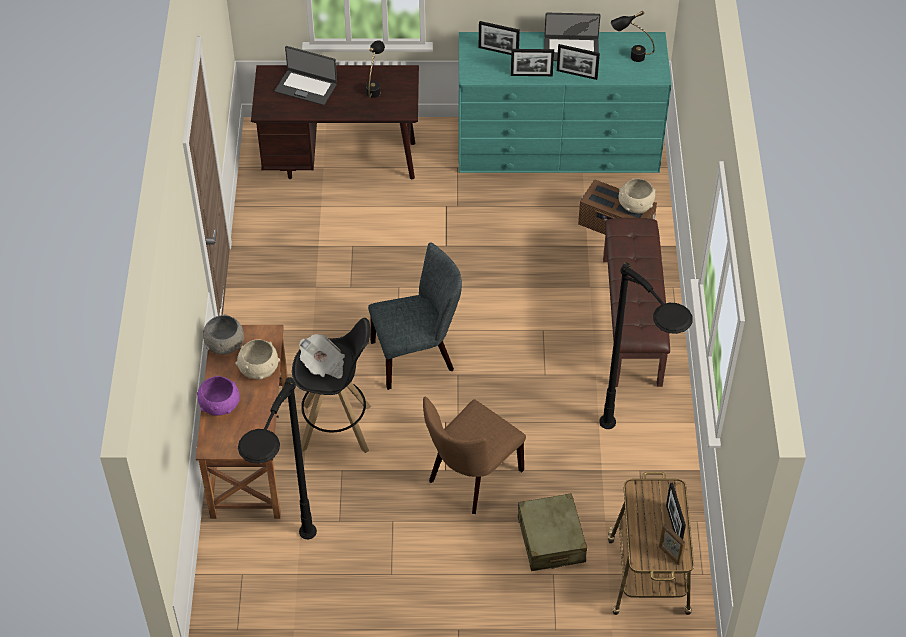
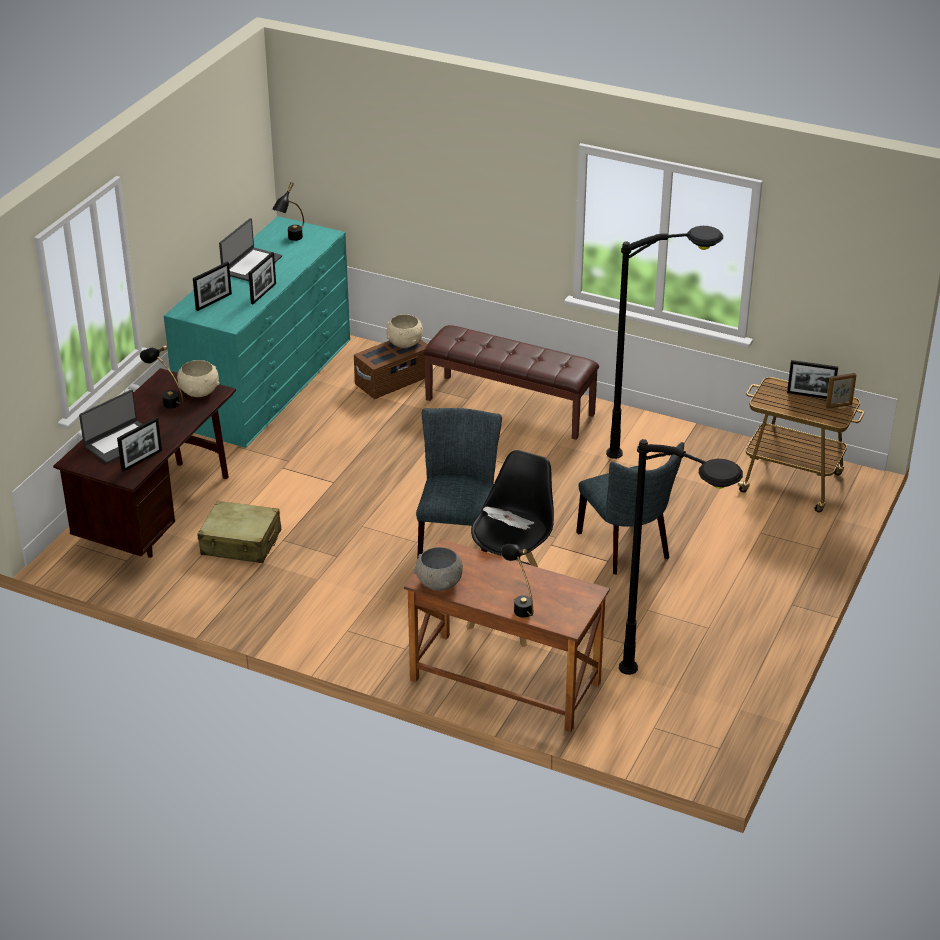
camera: 65 degrees left, 15 degrees down
purple bowl [197,375,240,416] -> black table lamp [501,544,533,618]
beige bowl [235,340,280,379] -> beige bowl moved to [177,360,219,397]
brown chair [423,396,526,514] -> grey chair [576,442,684,575]
beige suitcase [518,493,587,571] -> beige suitcase moved to [197,501,281,563]
picture frame [557,44,600,80] -> picture frame moved to [117,417,162,472]

